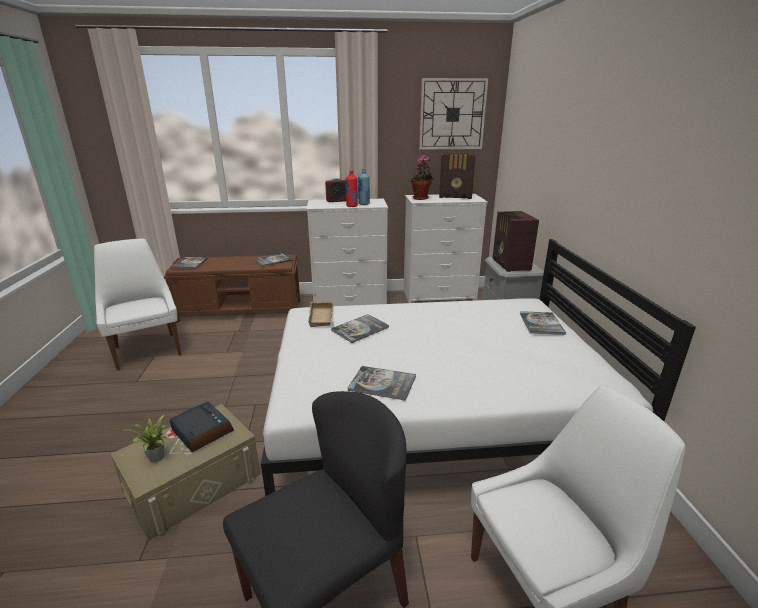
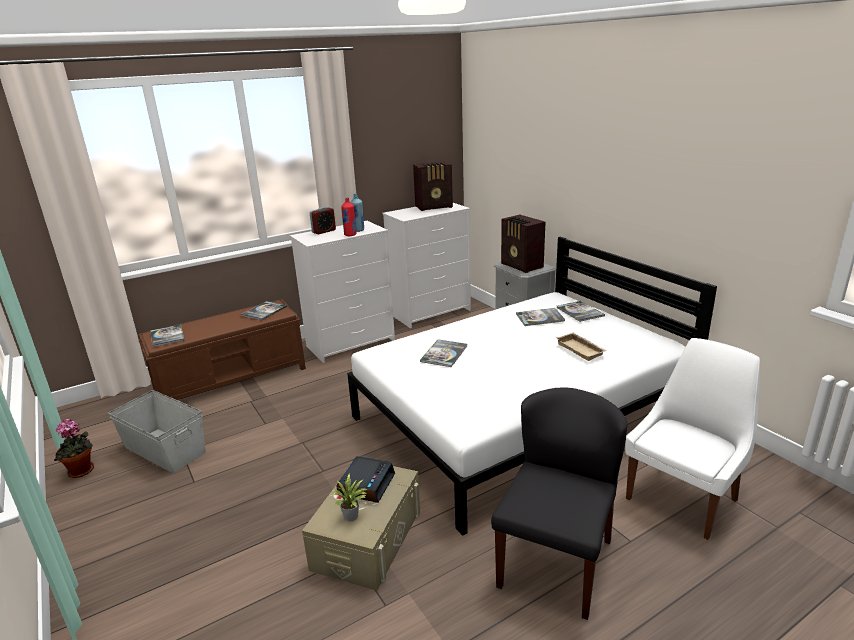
camera: 25 degrees left, 0 degrees up
white chair [94,239,181,371] -> grey storage box [108,390,206,473]
alarm clock [170,401,234,452] -> alarm clock turned 90 degrees clockwise [336,456,395,503]
beige tray [308,302,334,327] -> beige tray moved to [556,333,607,361]
book [348,366,416,401] -> book moved to [516,308,565,326]
potted plant [410,155,434,200] -> potted plant moved to [54,419,94,478]
wall clock [419,78,488,150] -> none

